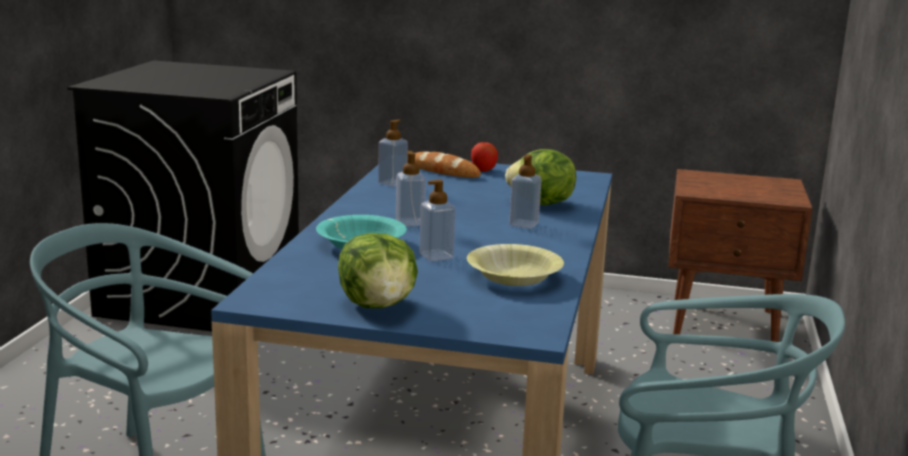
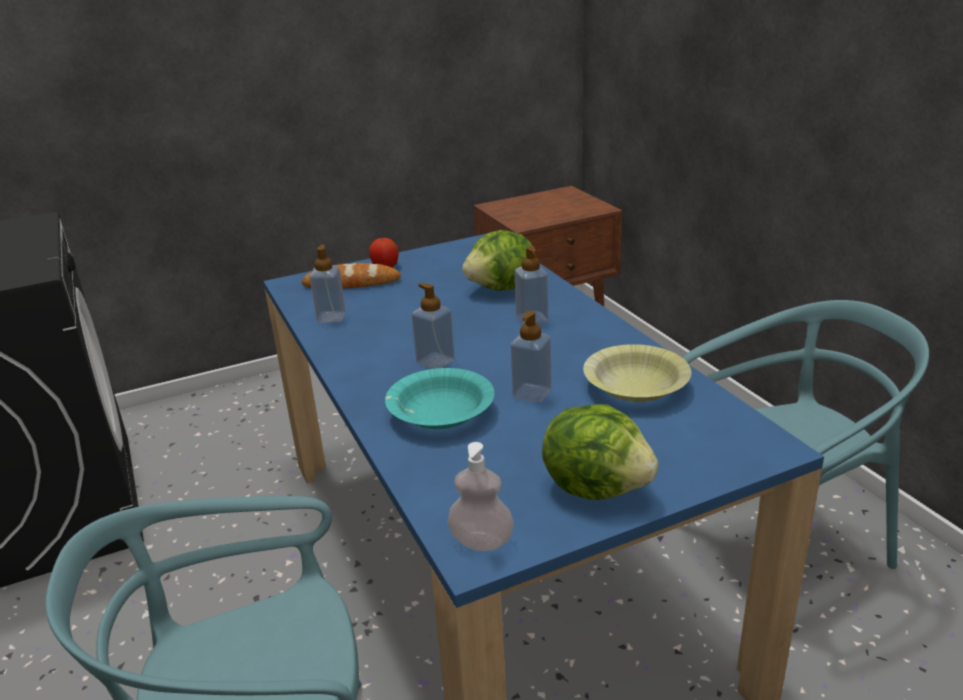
camera: 35 degrees left, 10 degrees up
none -> soap dispenser [447,442,514,551]

